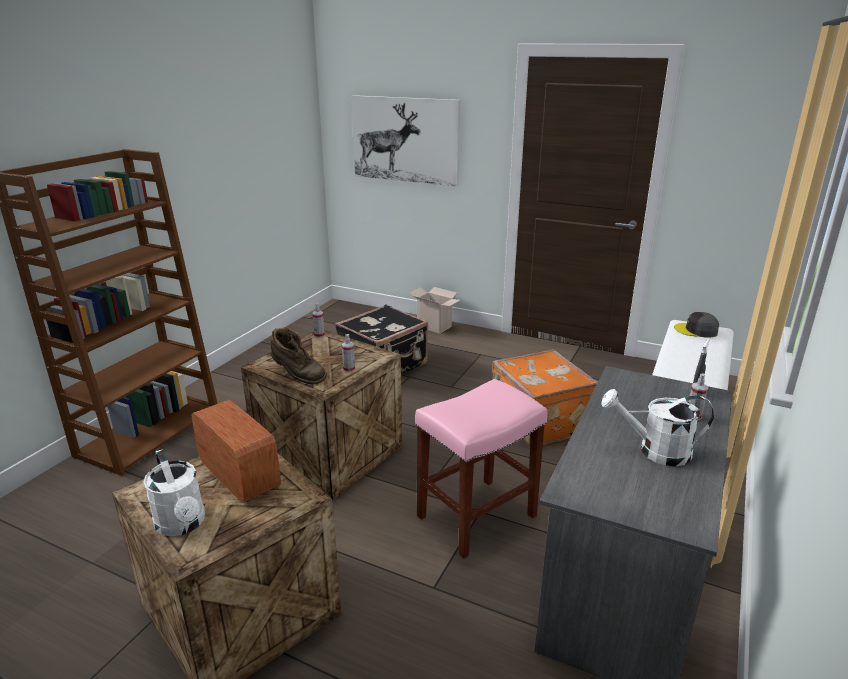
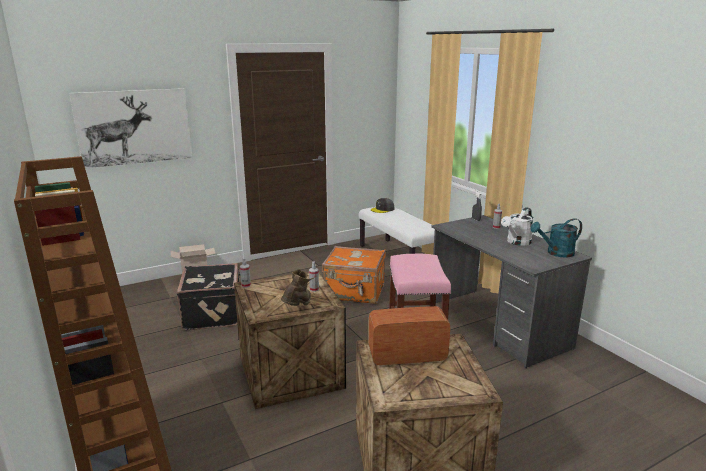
camera: 55 degrees left, 5 degrees down
white watering can [143,449,205,536] -> none
brown boot [271,328,327,384] -> brown boot turned 45 degrees counterclockwise [280,269,314,306]
none -> turquoise watering can [530,218,582,258]

